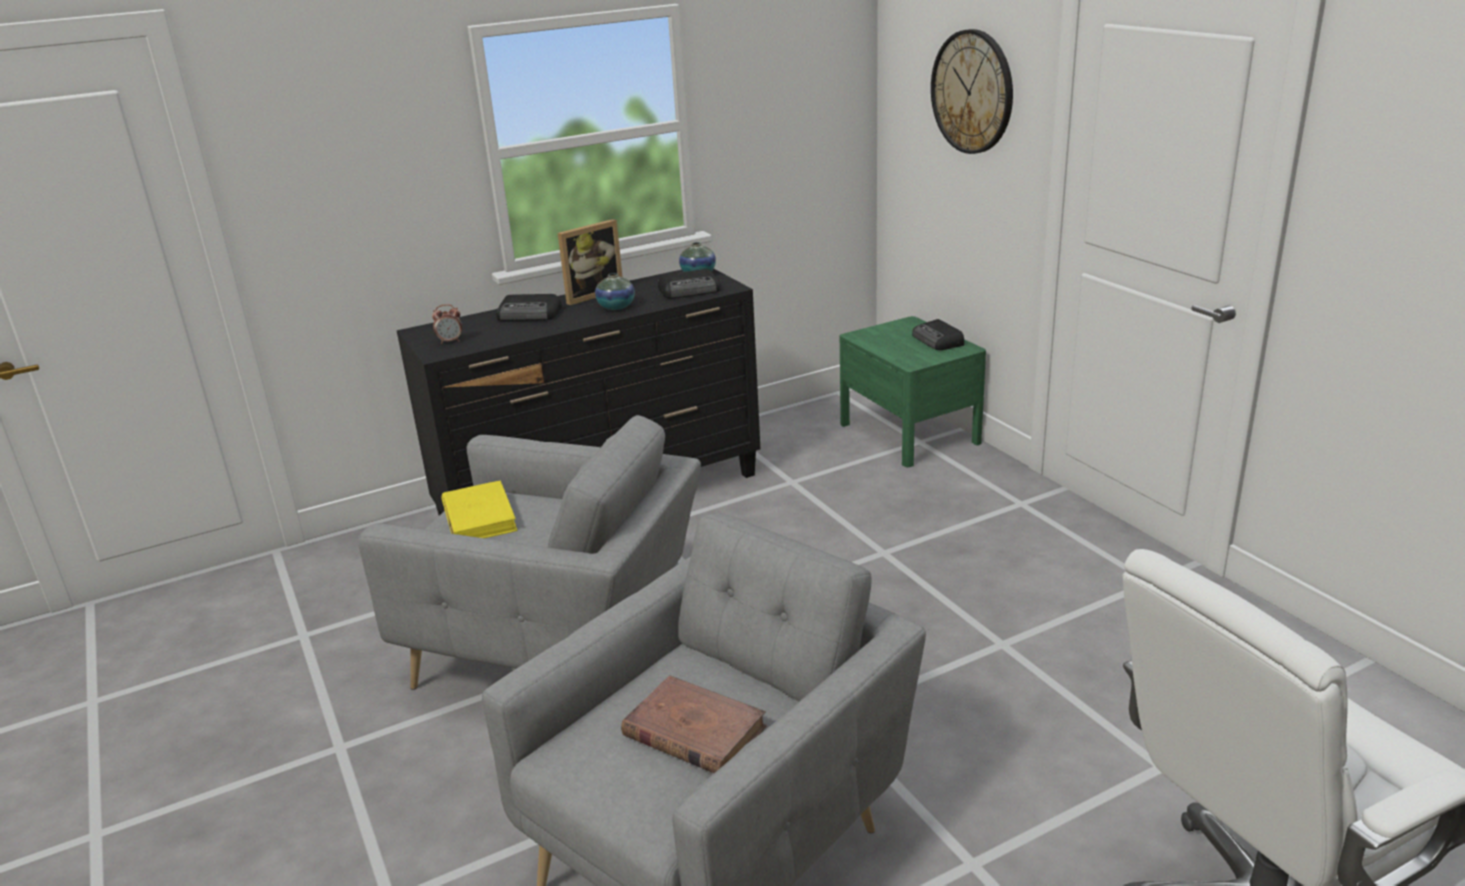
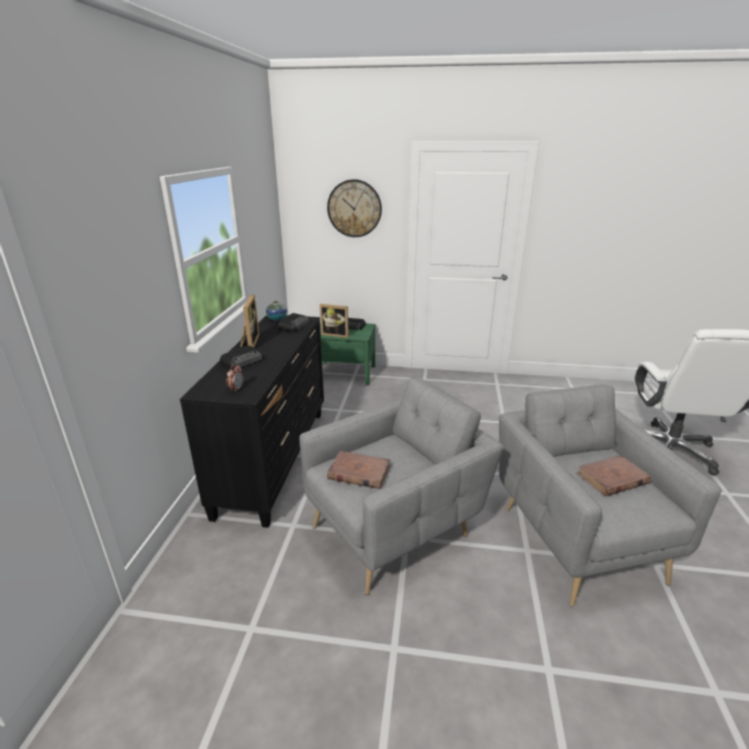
camera: 55 degrees left, 0 degrees up
yellow book [441,481,518,538] -> brown book [327,451,390,489]
vase [595,273,635,310] -> none
none -> picture frame [320,304,349,338]

